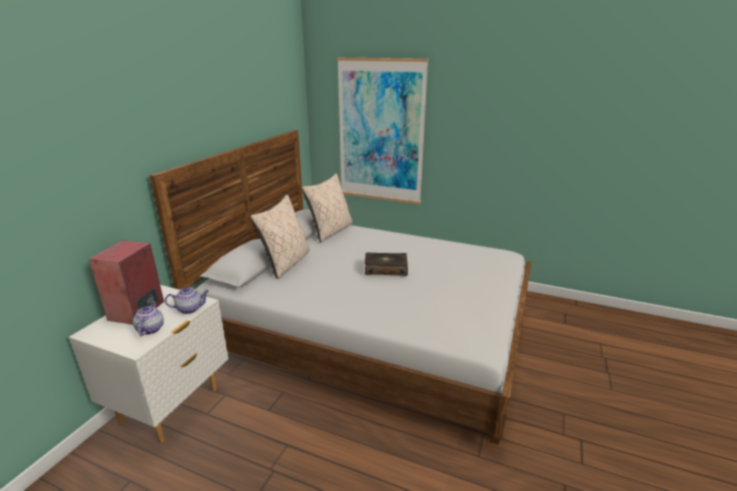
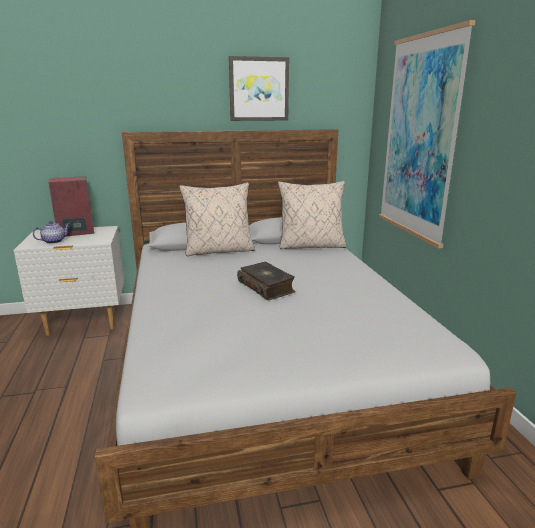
camera: 55 degrees right, 5 degrees down
teapot [165,288,209,314] -> none
none -> picture [229,56,289,121]

